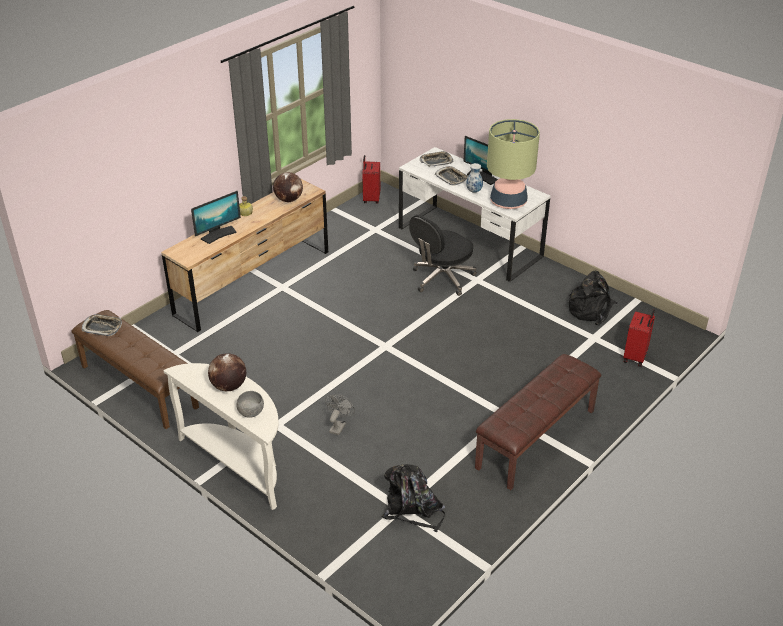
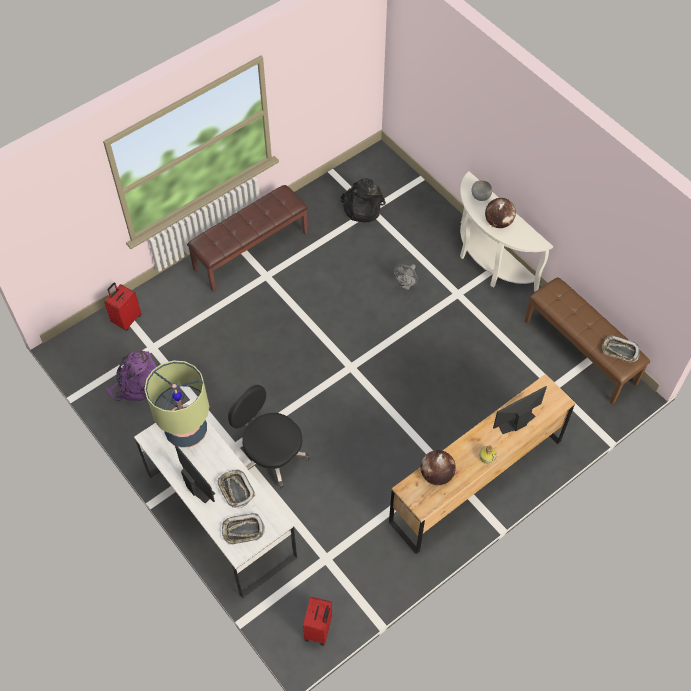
camera: 170 degrees left, 20 degrees up
black office chair [409,215,477,296] -> black office chair turned 105 degrees counterclockwise [228,385,310,489]
vase [466,163,483,193] -> none
black backpack [569,271,618,325] -> purple backpack [106,350,157,401]

